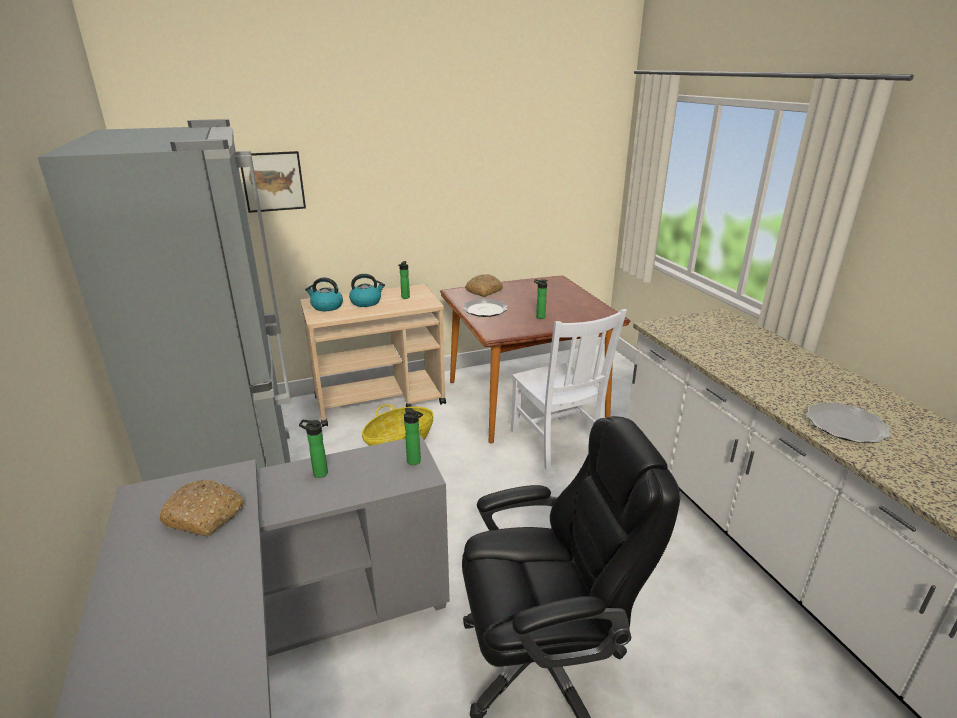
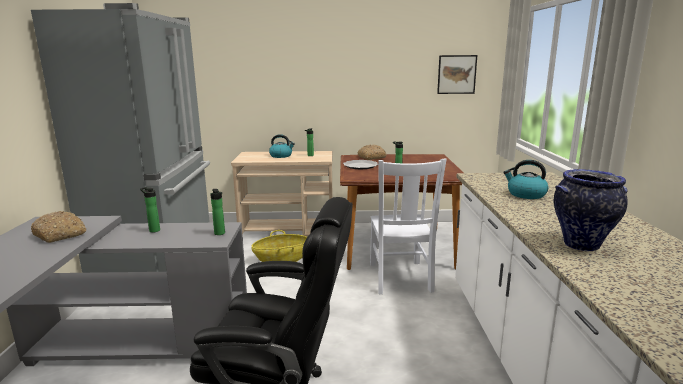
camera: 20 degrees right, 10 degrees down
picture [241,151,306,213] -> picture moved to [437,55,477,94]
kettle [305,277,343,311] -> kettle moved to [503,160,548,199]
plate [806,402,890,443] -> vase [553,169,628,251]

